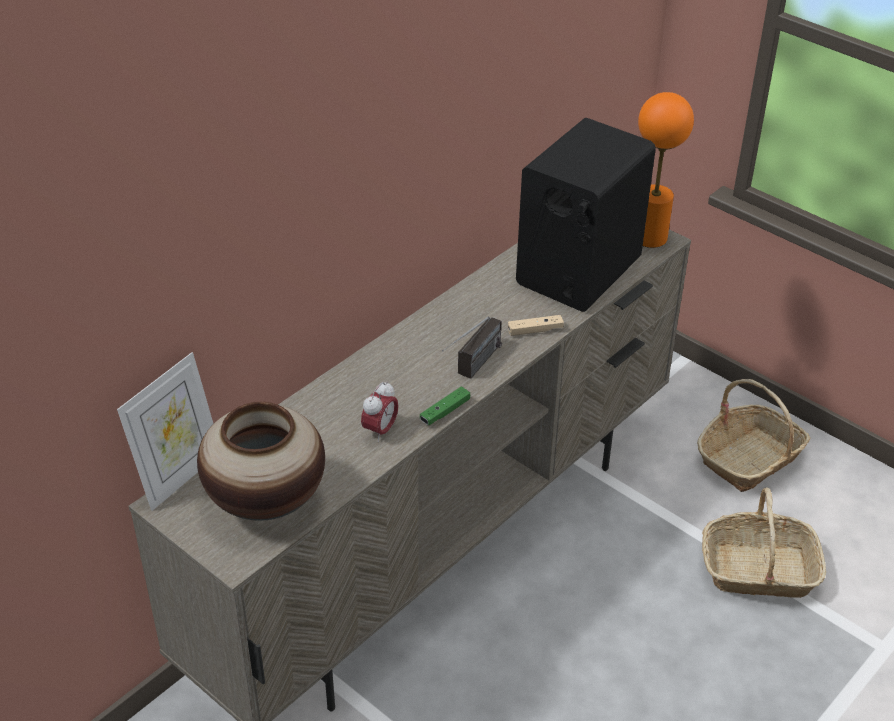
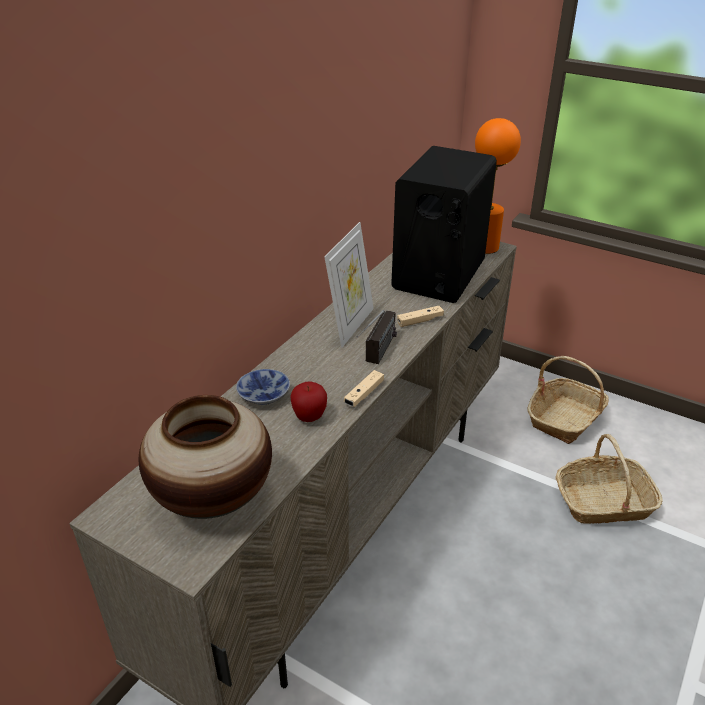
camera: 10 degrees left, 5 degrees down
picture frame [117,352,213,511] -> picture frame moved to [324,222,374,348]
alarm clock [361,381,398,442] -> apple [290,381,327,422]
green game controller [420,387,470,425] -> beige game controller [344,370,384,407]
none -> bowl [236,369,290,405]

